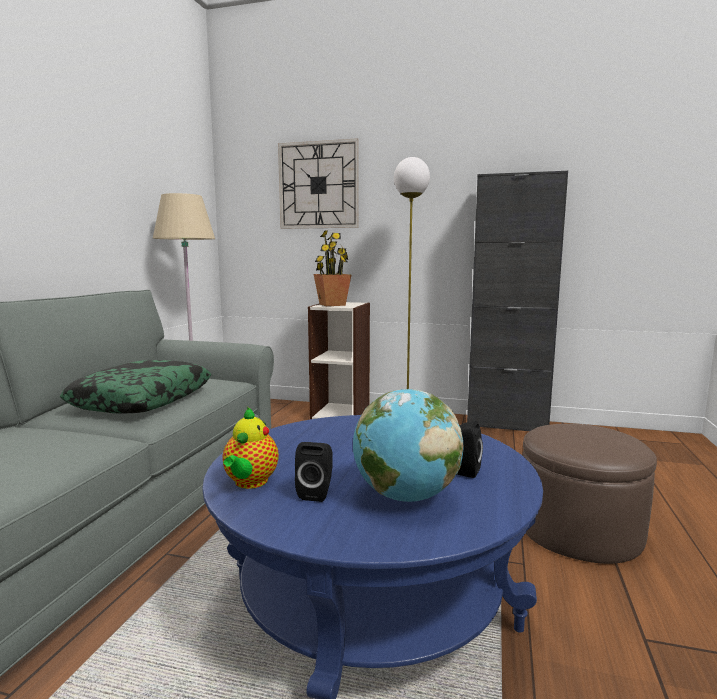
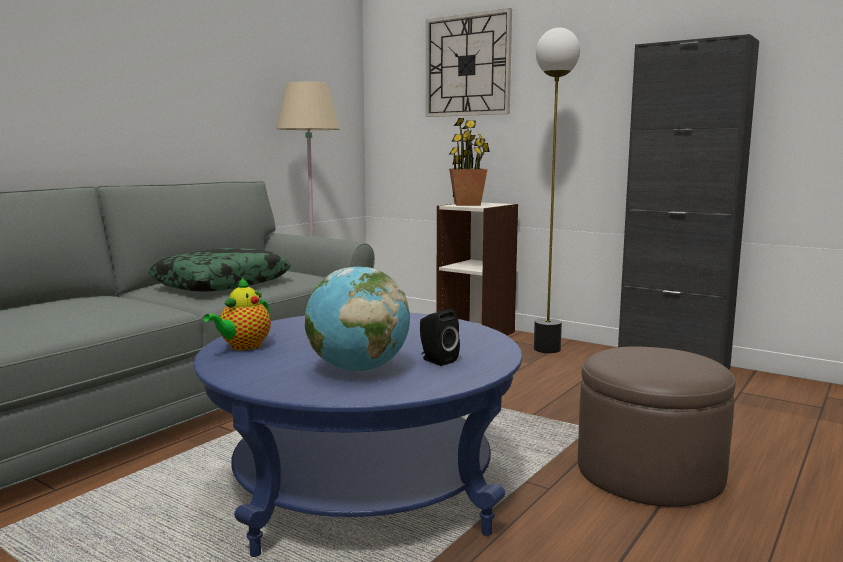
camera: 20 degrees right, 0 degrees up
black speaker [295,442,333,502] -> none

